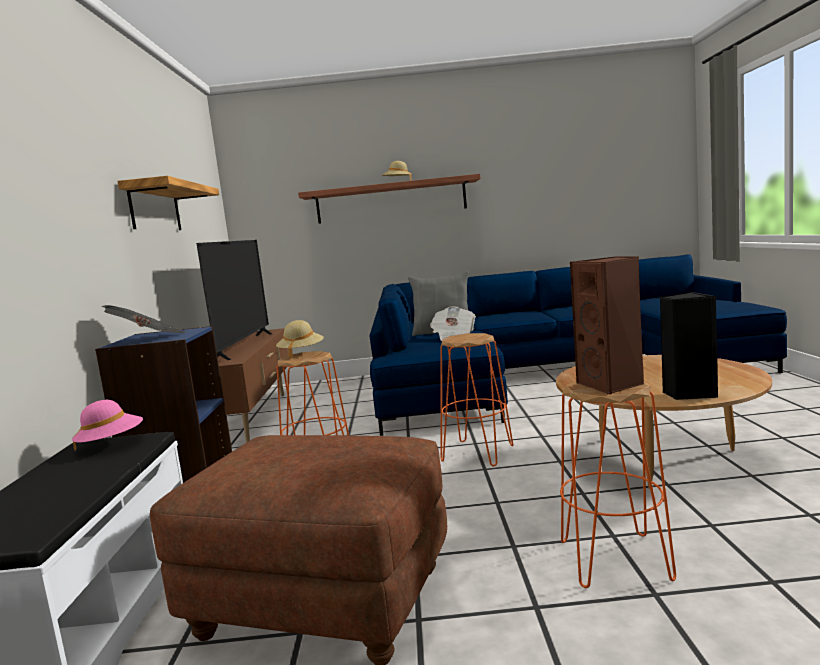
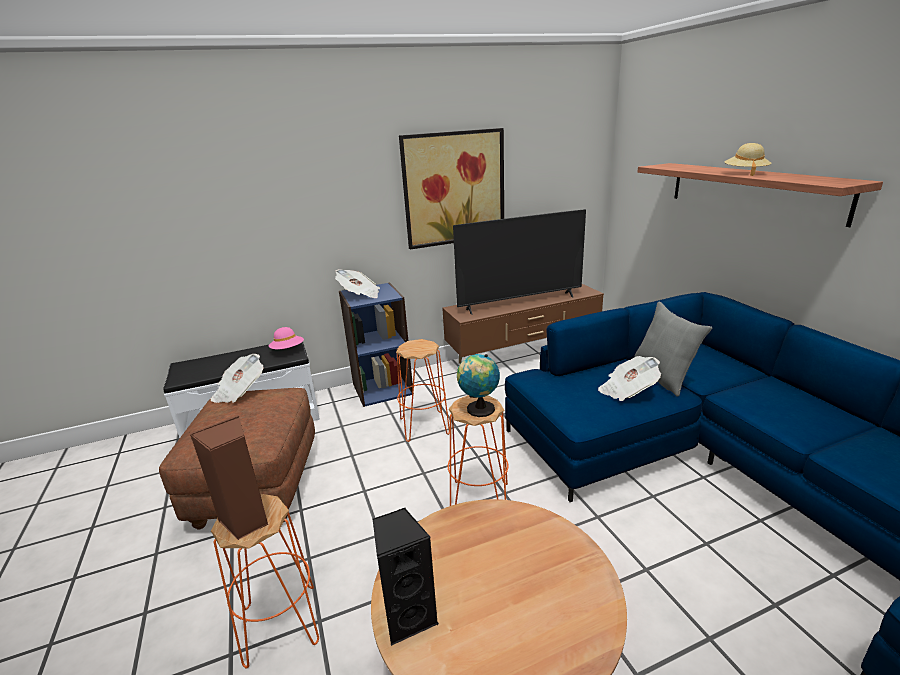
camera: 70 degrees right, 15 degrees up
shelf [117,176,219,230] -> picture [399,128,504,250]
beige hat [276,320,324,359] -> none
none -> newspaper [211,354,263,403]
none -> globe [457,354,500,417]

